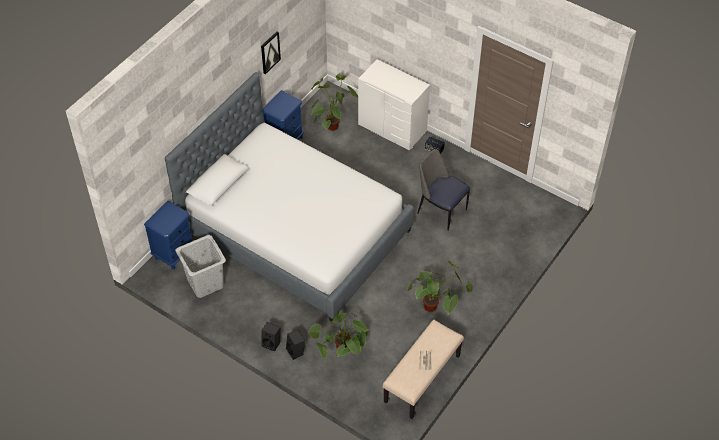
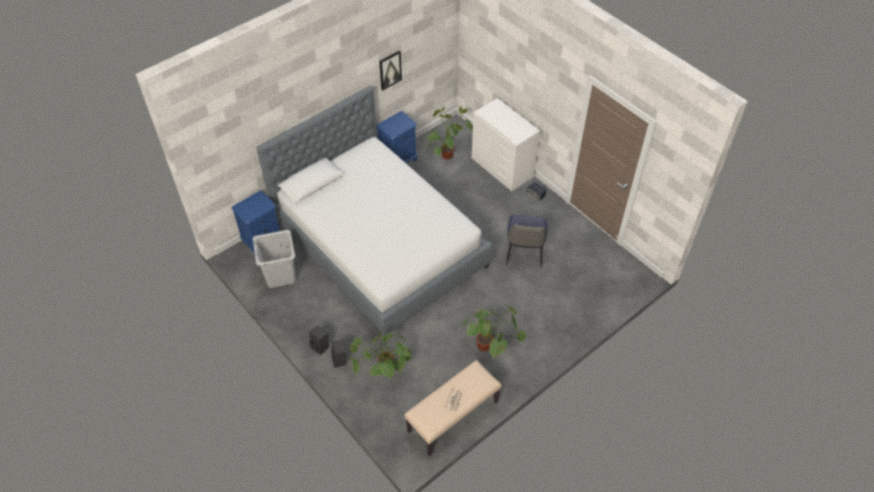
camera: 15 degrees right, 0 degrees up
chair [417,149,470,230] -> chair turned 135 degrees counterclockwise [506,215,548,268]

